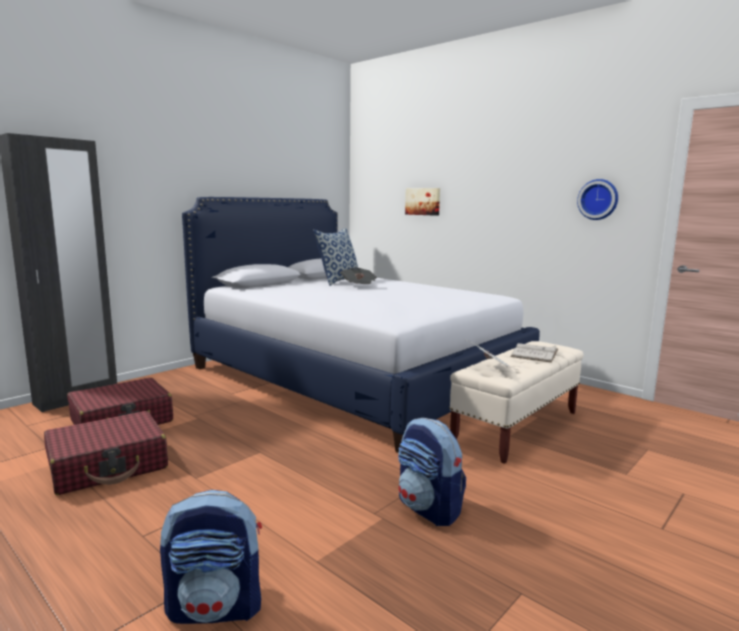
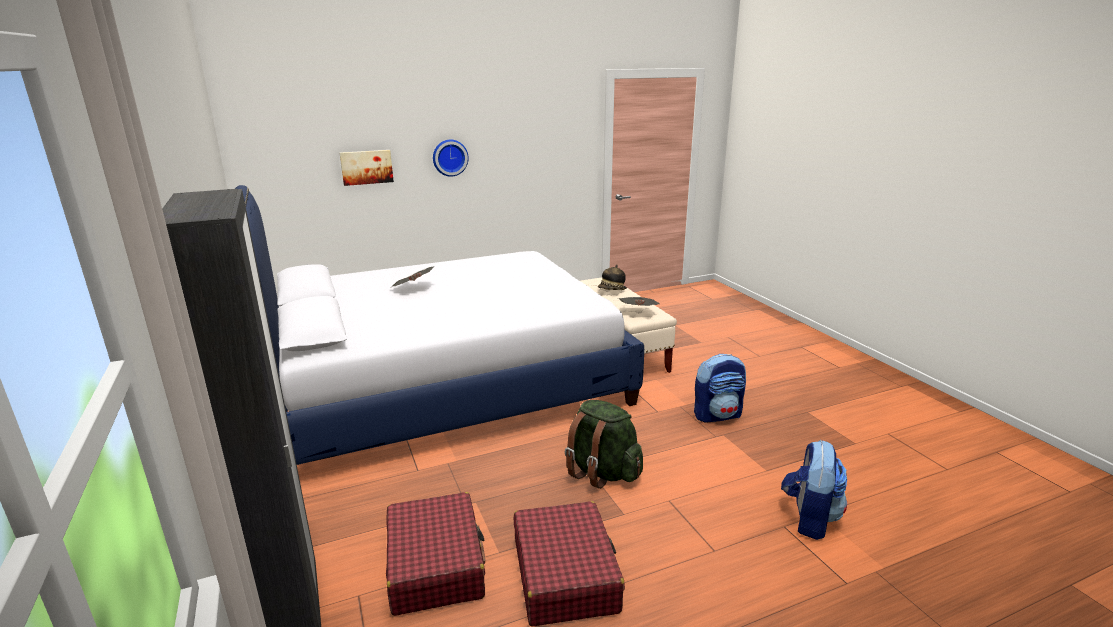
camera: 65 degrees left, 10 degrees up
pillow [313,228,358,286] -> none
white book [510,343,558,363] -> hat [598,264,627,290]
wall clock [577,179,618,220] -> wall clock moved to [433,139,469,177]
none -> green backpack [565,400,643,489]

